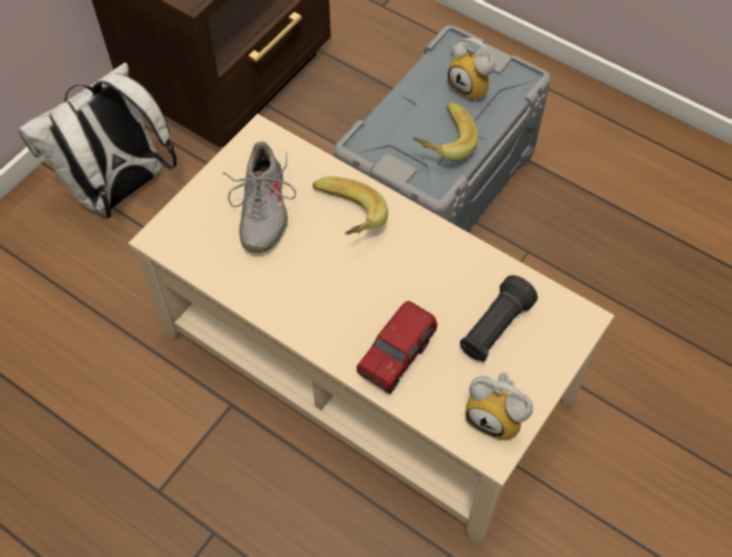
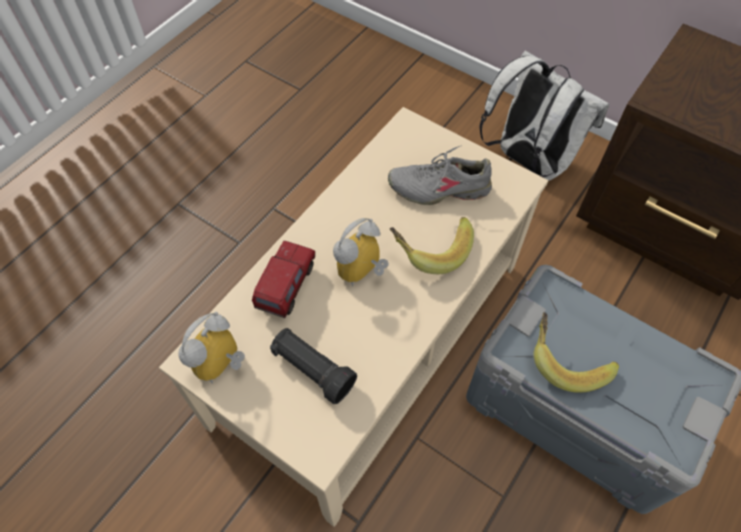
camera: 90 degrees right, 0 degrees up
toy truck [356,301,438,394] -> toy truck turned 75 degrees clockwise [252,241,315,318]
alarm clock [448,38,495,102] -> alarm clock moved to [333,218,389,287]

